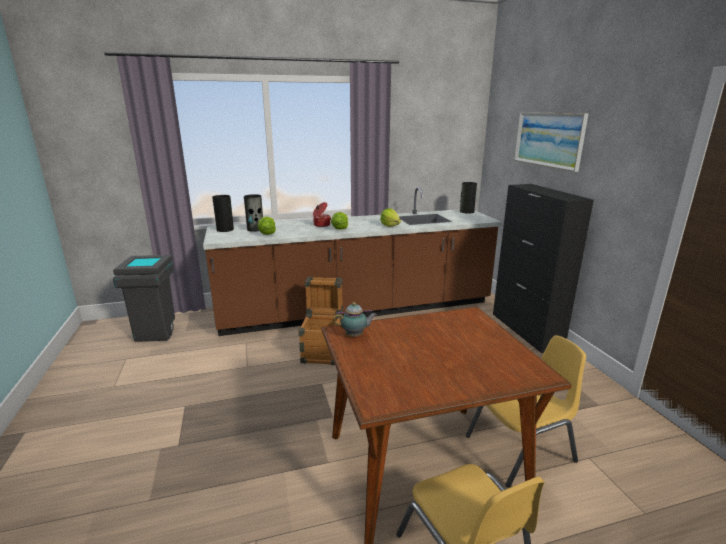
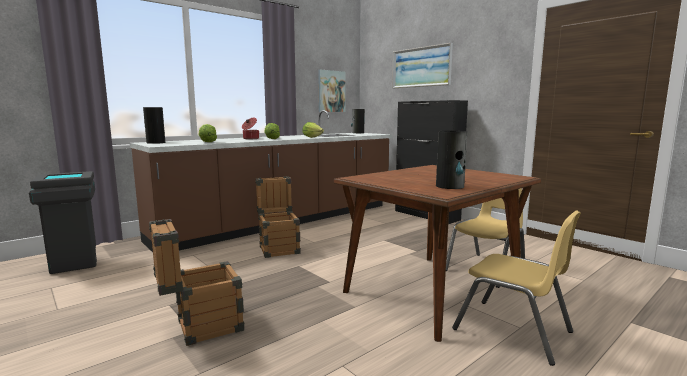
camera: 25 degrees left, 10 degrees down
vase [244,194,263,232] -> vase moved to [436,131,467,189]
teapot [333,302,377,337] -> none
none -> crate [149,219,245,346]
none -> picture [318,70,345,112]

